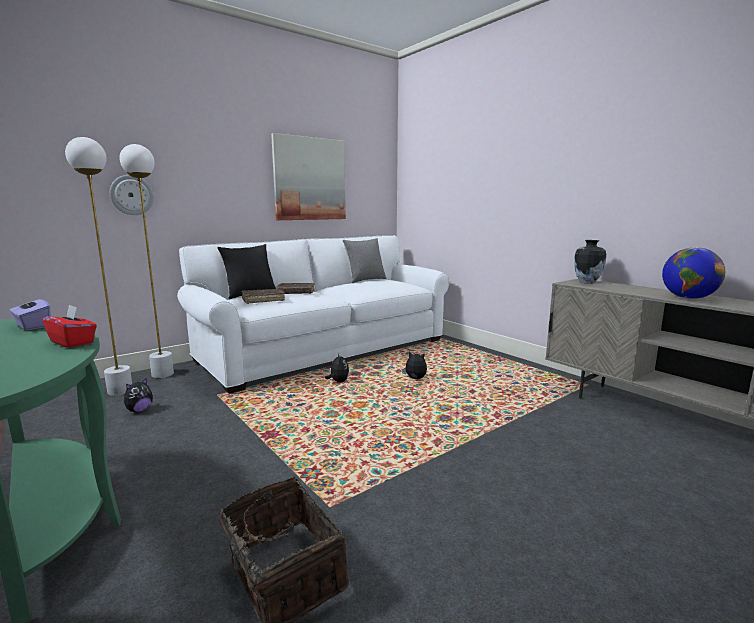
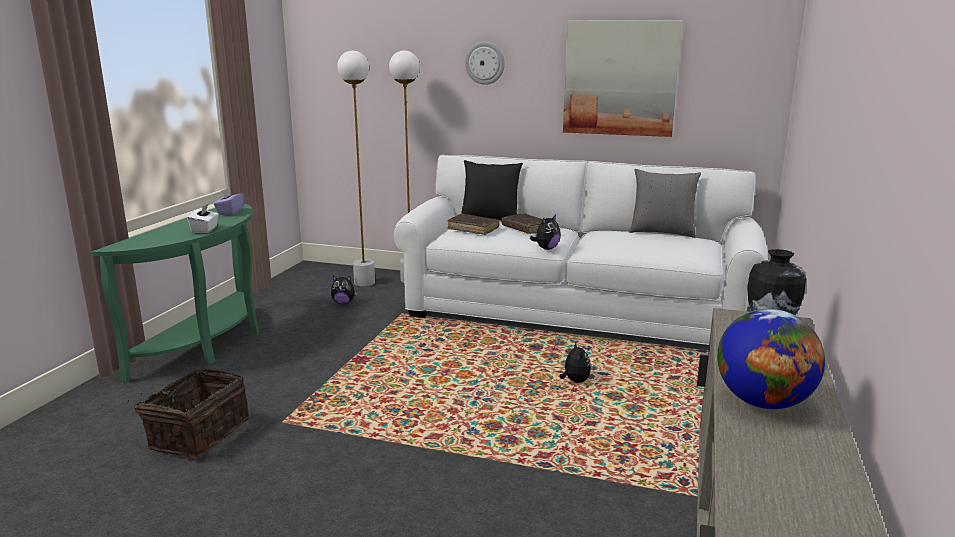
camera: 55 degrees right, 5 degrees up
red tissue box [43,305,97,348] -> white tissue box [187,203,219,233]
wall clock [110,175,154,215] -> wall clock moved to [465,42,505,85]
plush toy [325,354,349,383] -> plush toy moved to [530,215,561,250]

